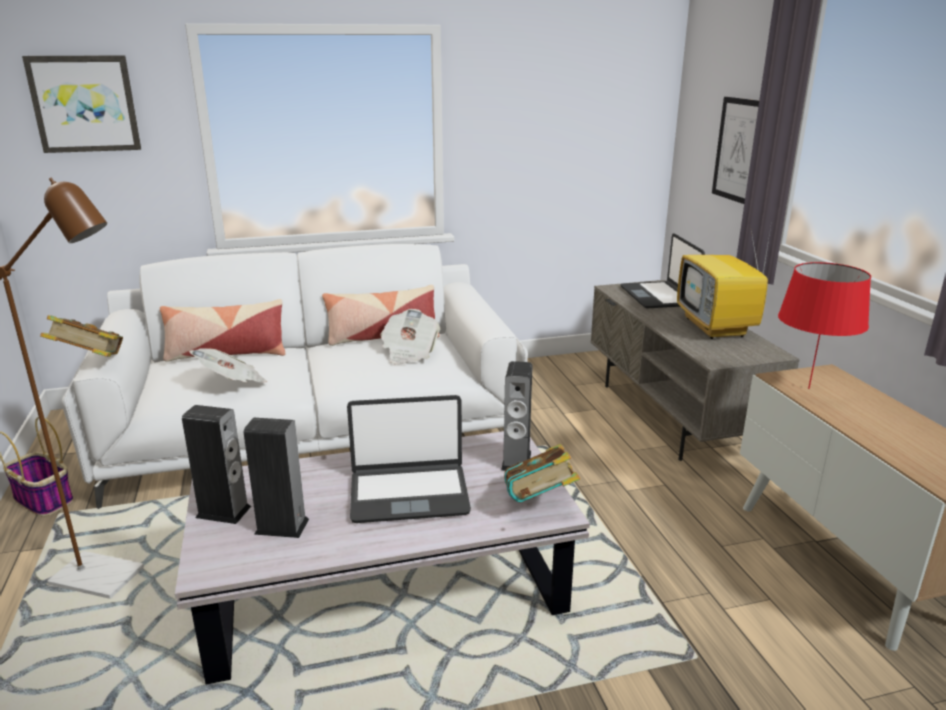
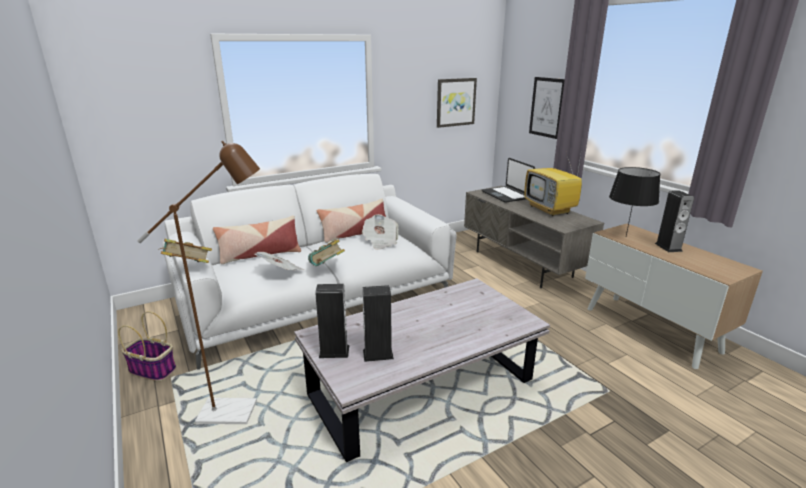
camera: 15 degrees left, 0 degrees up
picture [22,55,141,153] -> picture moved to [437,78,477,128]
laptop [347,395,471,523] -> none
speaker [501,361,533,471] -> speaker moved to [655,190,694,252]
book [504,444,580,503] -> book moved to [308,239,345,266]
red table lamp [778,262,871,389] -> black table lamp [609,167,660,236]

